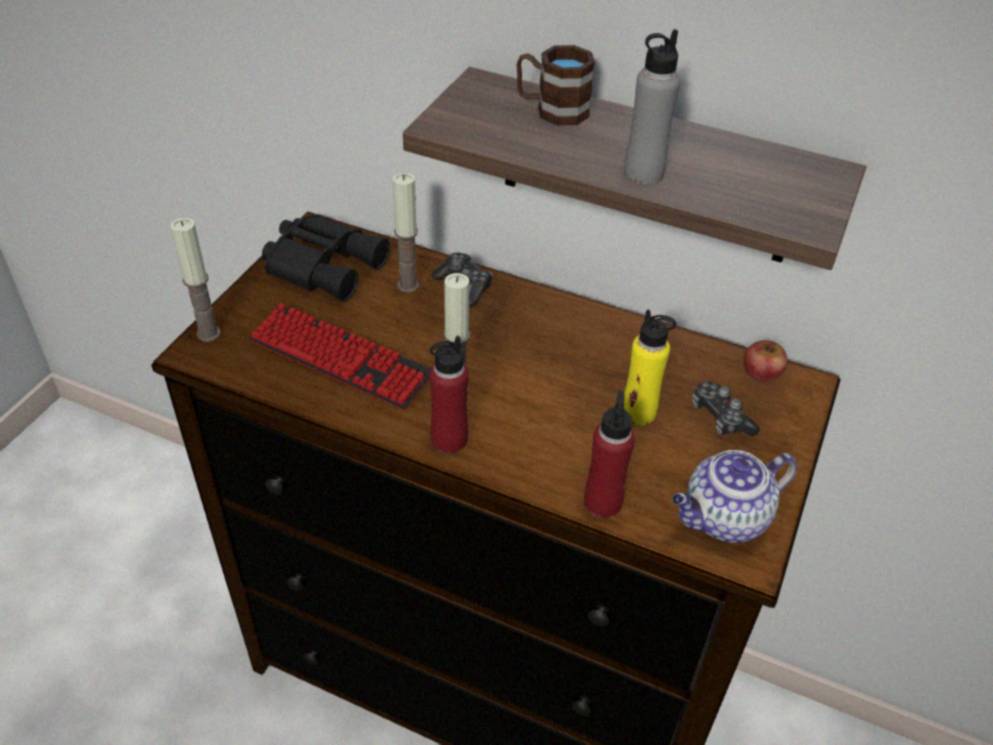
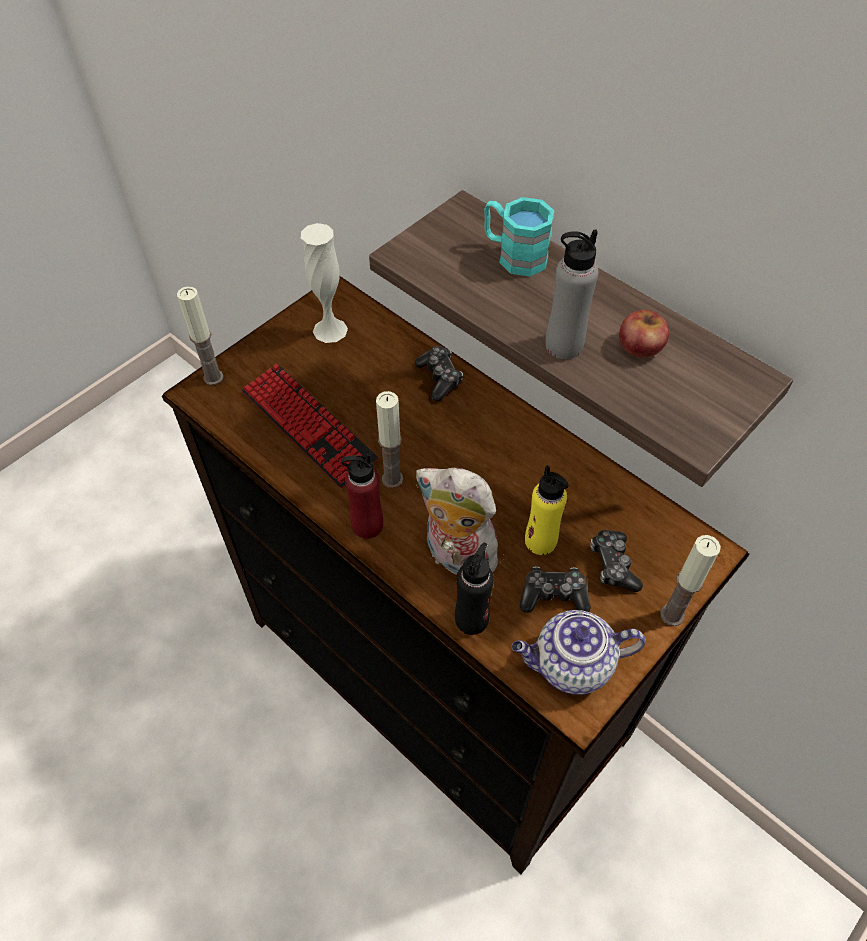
camera: 20 degrees right, 10 degrees up
black binoculars [262,214,390,302] -> white vase [301,223,348,343]
candle [392,173,419,293] -> candle moved to [660,535,721,626]
brown mug [517,45,595,126] -> turquoise mug [484,197,554,277]
red bottle [584,391,635,518] -> black bottle [455,543,494,635]
apple [743,340,788,382] -> apple moved to [619,310,669,358]
none -> plush toy [416,468,501,582]
none -> game controller [520,566,591,613]

